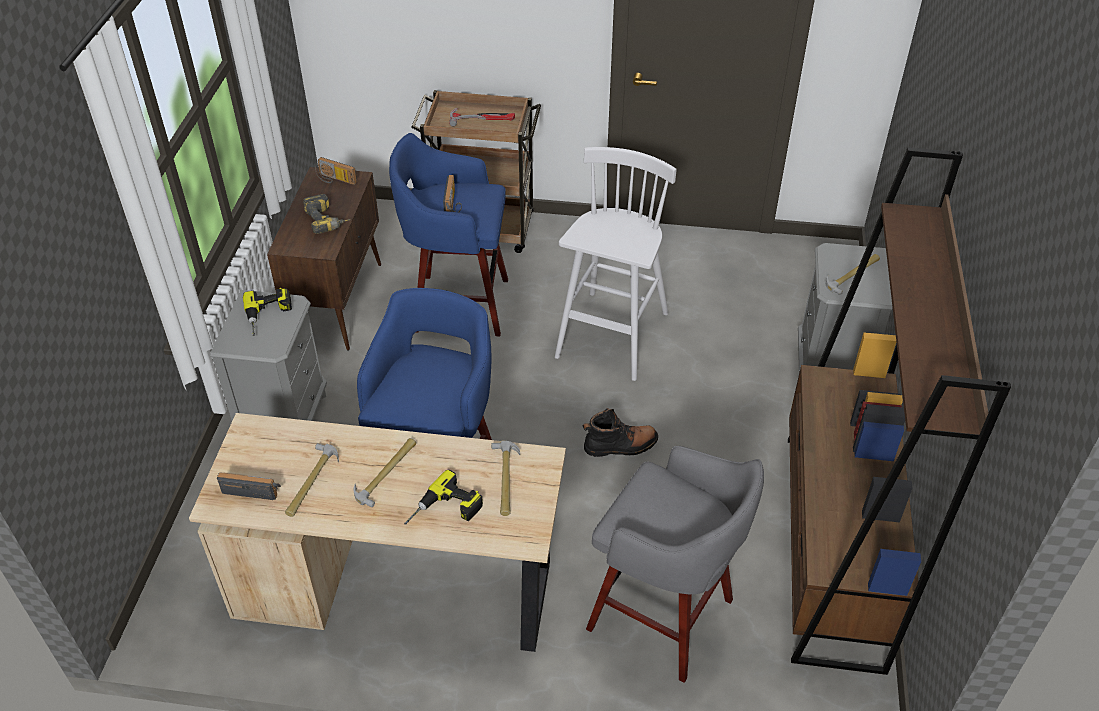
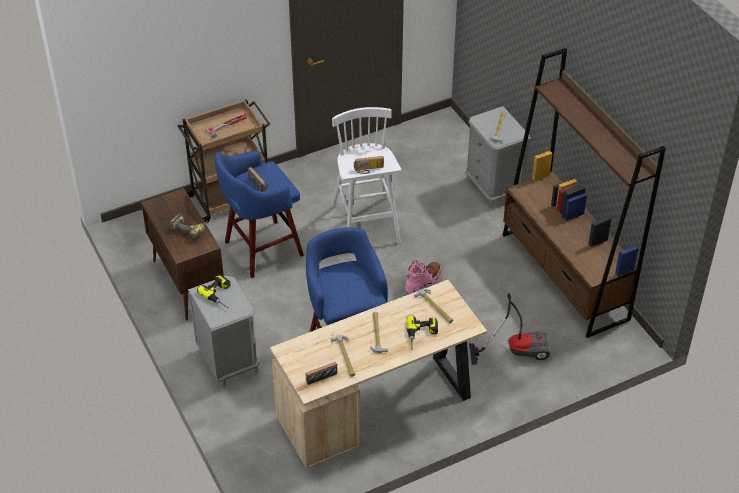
camera: 35 degrees left, 0 degrees up
radio [315,157,357,185] -> radio moved to [354,156,384,174]
black boot [582,408,658,457] -> pink boot [405,261,442,294]
grey stool [586,446,764,683] -> vacuum cleaner [469,293,550,365]

